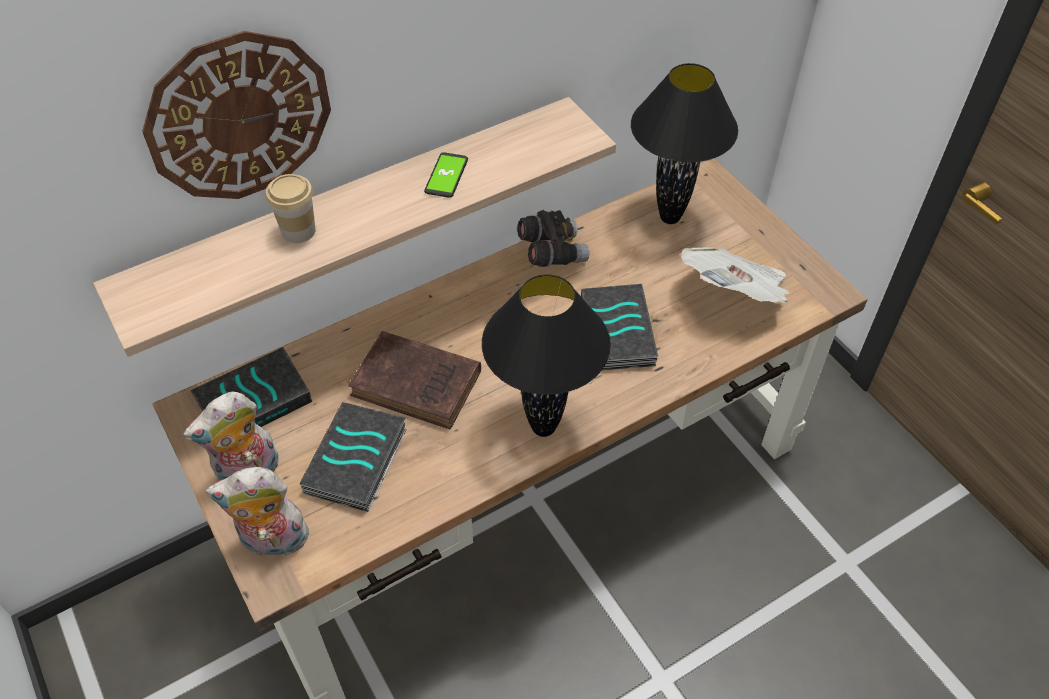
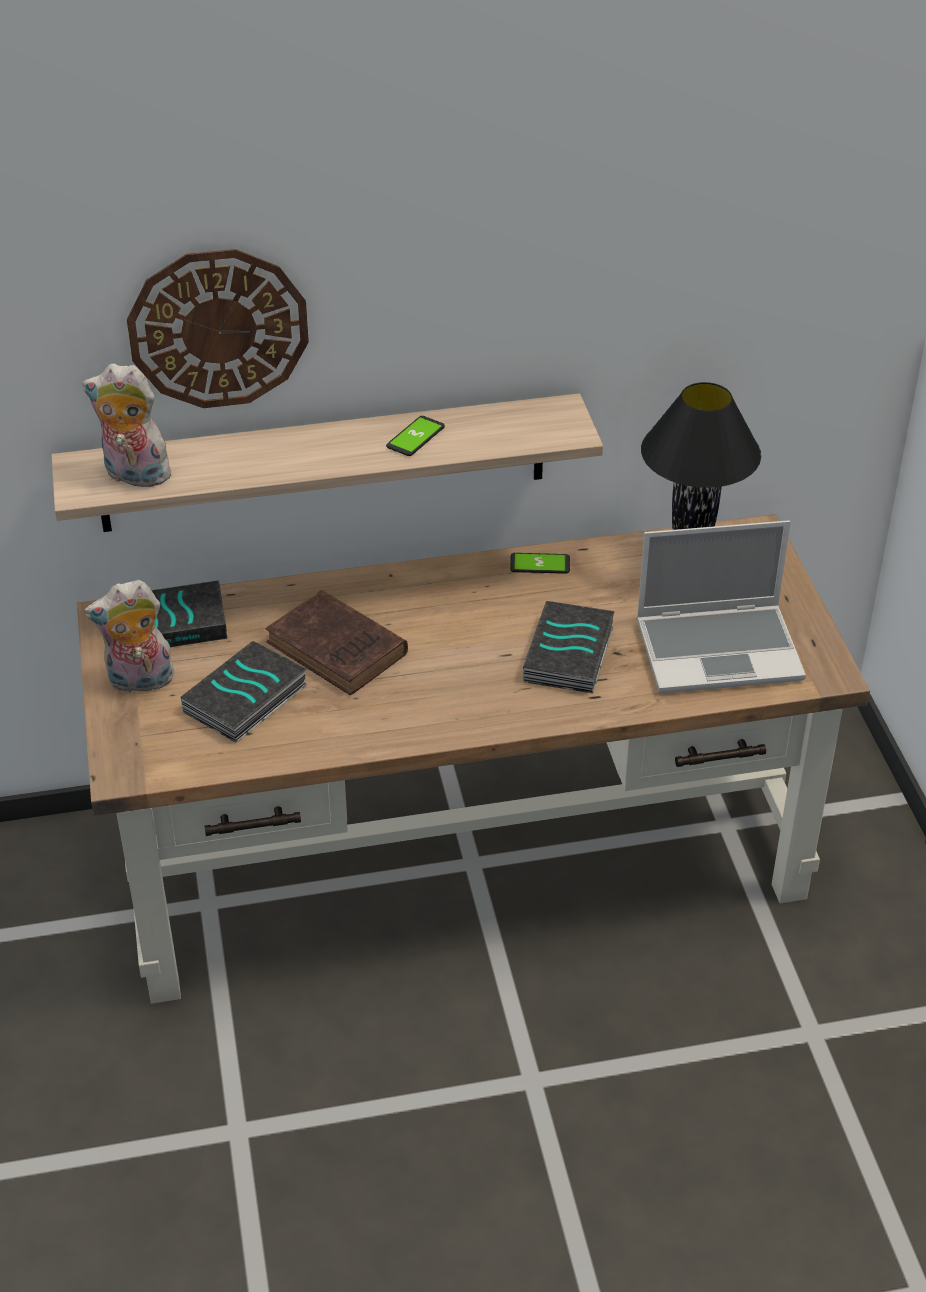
camera: 20 degrees right, 10 degrees down
plush toy [206,467,310,556] -> plush toy moved to [82,363,174,491]
cup [266,174,316,243] -> none
black table lamp [482,274,611,437] -> none
grey binoculars [517,210,589,267] -> phone [510,553,570,574]
newspaper [681,247,789,303] -> laptop [637,520,806,693]

